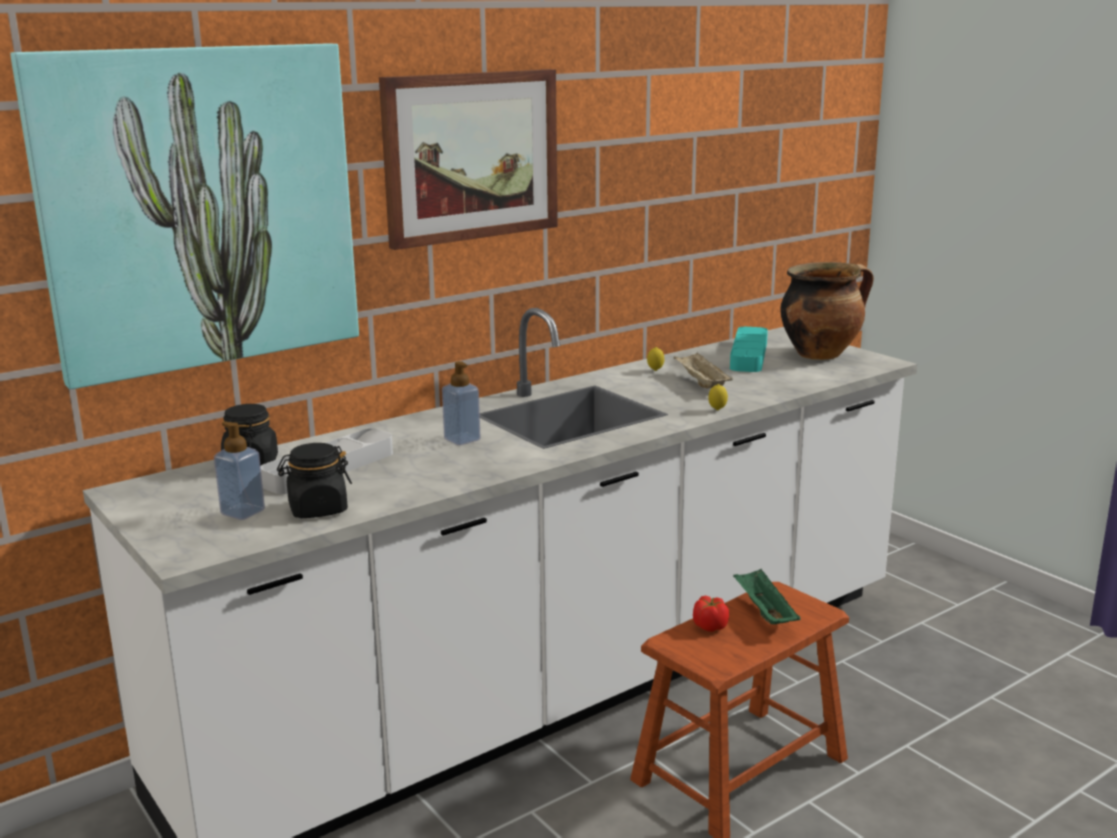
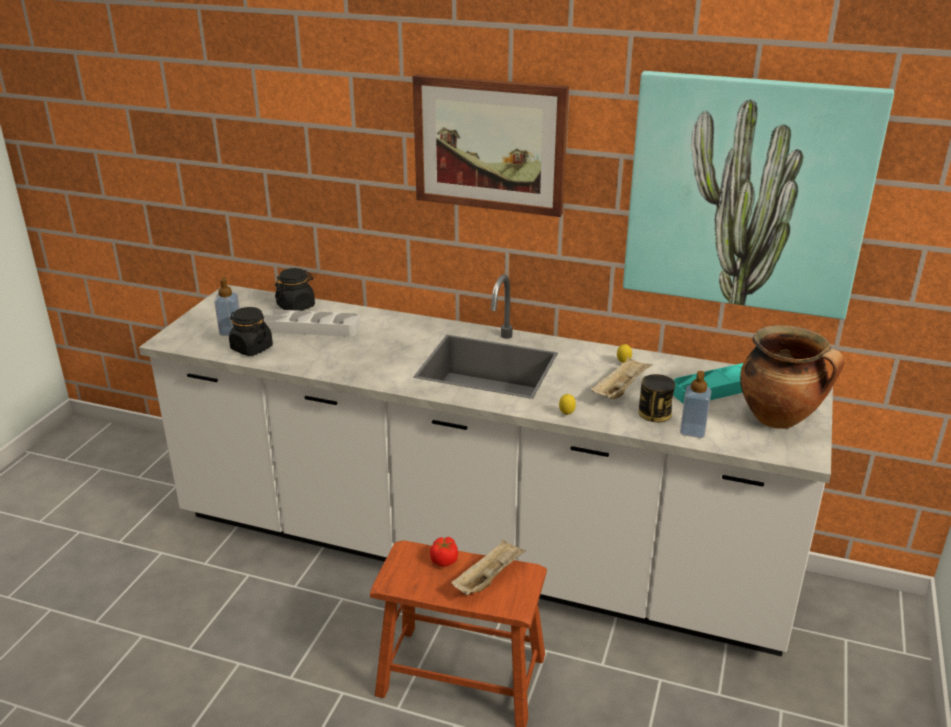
camera: 55 degrees right, 10 degrees up
picture [10,43,359,389] -> picture moved to [623,71,894,320]
soap dispenser [442,361,481,445] -> soap dispenser moved to [680,371,711,438]
green tray [733,569,801,624] -> beige tray [452,540,526,595]
none -> can [639,374,675,422]

